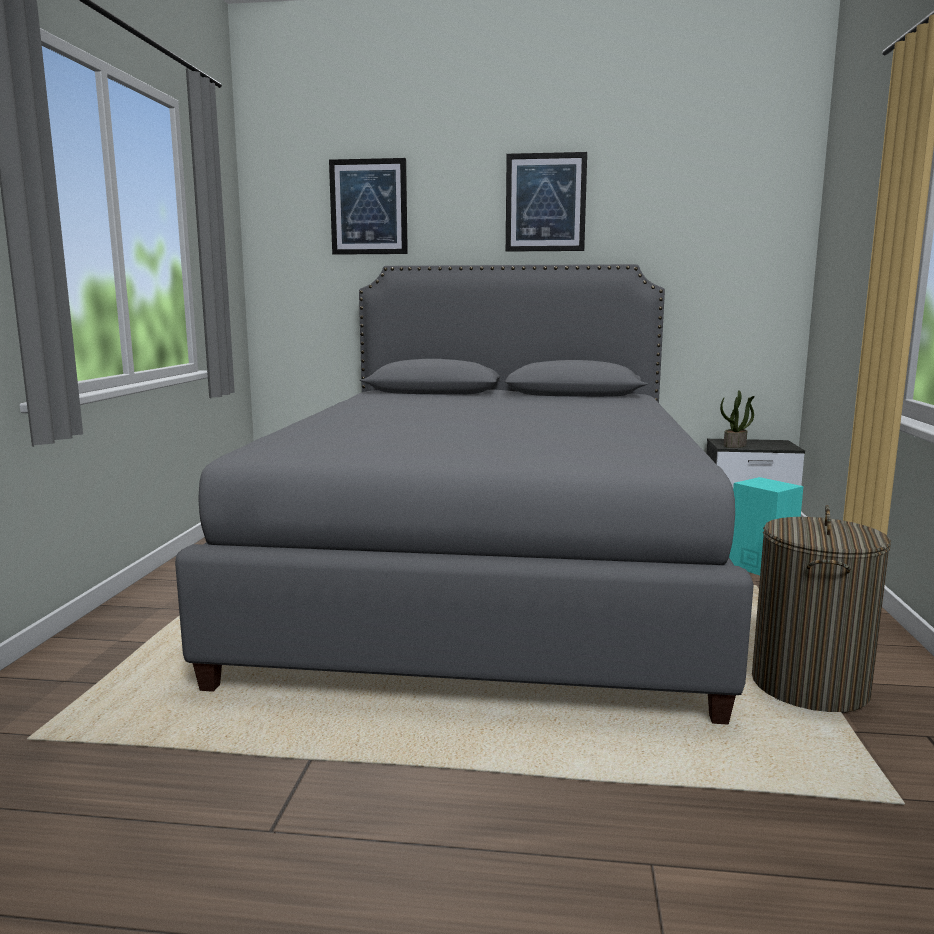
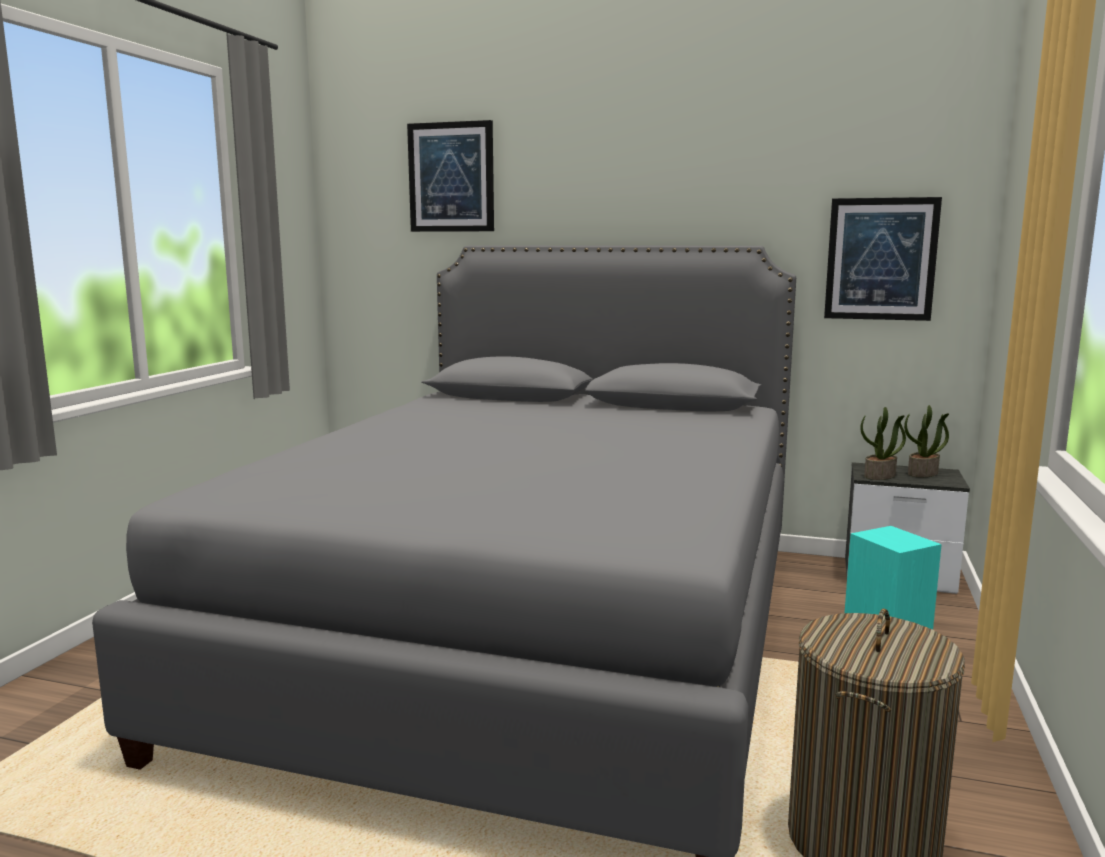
camera: 10 degrees right, 0 degrees up
picture [506,152,587,252] -> picture moved to [824,197,942,321]
none -> potted plant [904,405,949,477]

